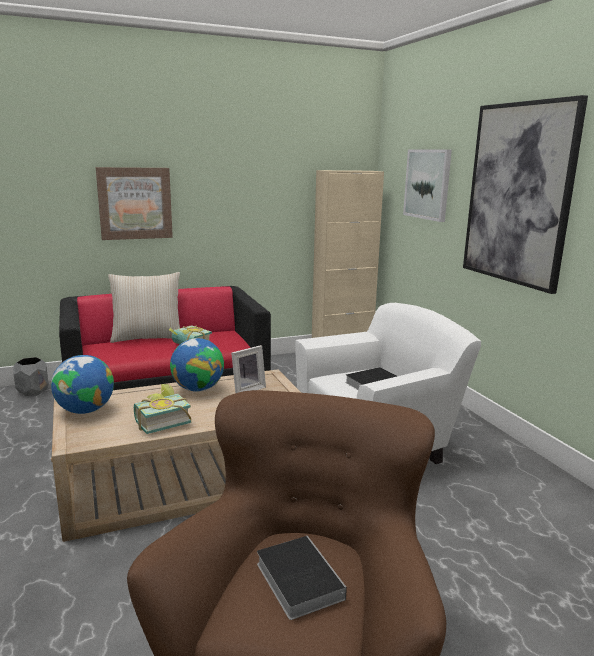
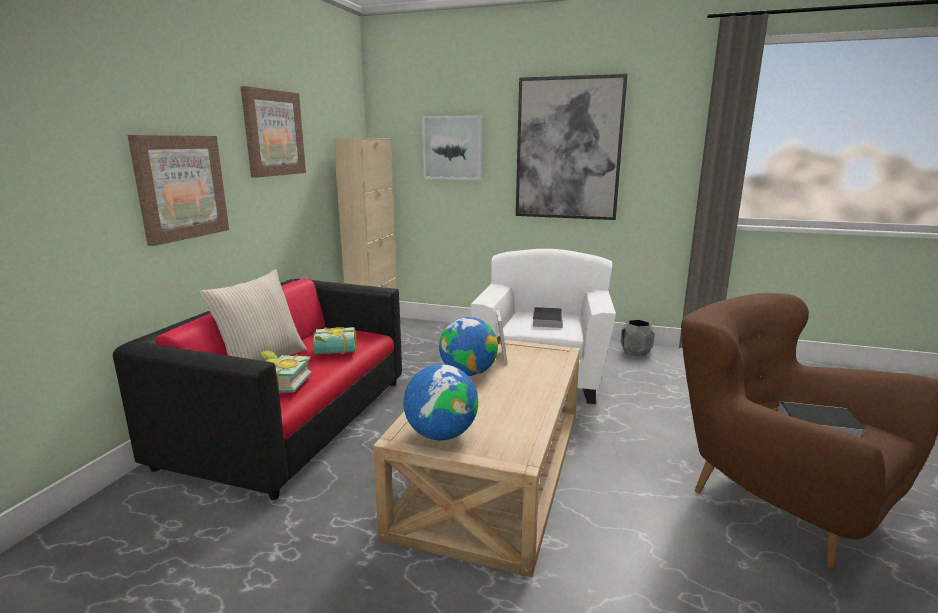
camera: 50 degrees left, 0 degrees up
grey planter [13,357,49,396] -> grey planter moved to [621,320,655,356]
book [134,384,191,434] -> book moved to [260,350,312,394]
none -> picture [240,86,306,178]

